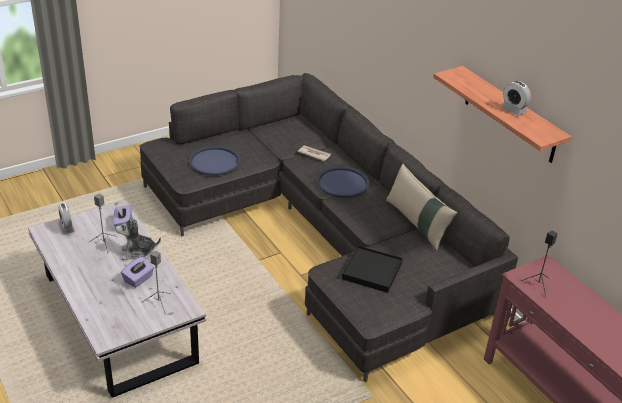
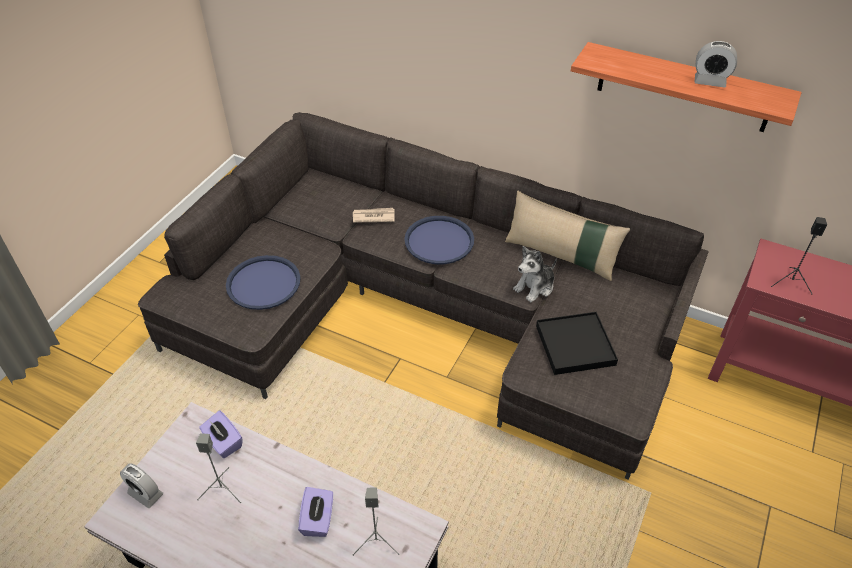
camera: 30 degrees left, 10 degrees up
plush toy [115,214,161,260] -> plush toy moved to [513,246,557,303]

